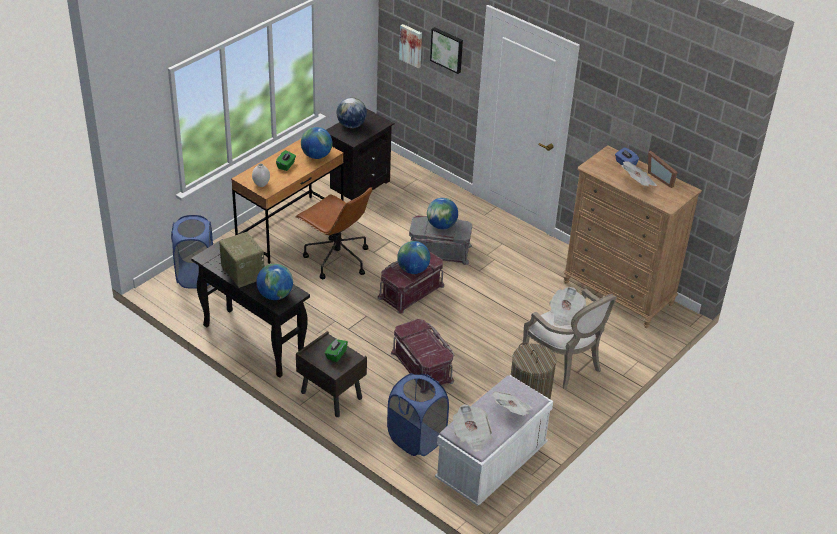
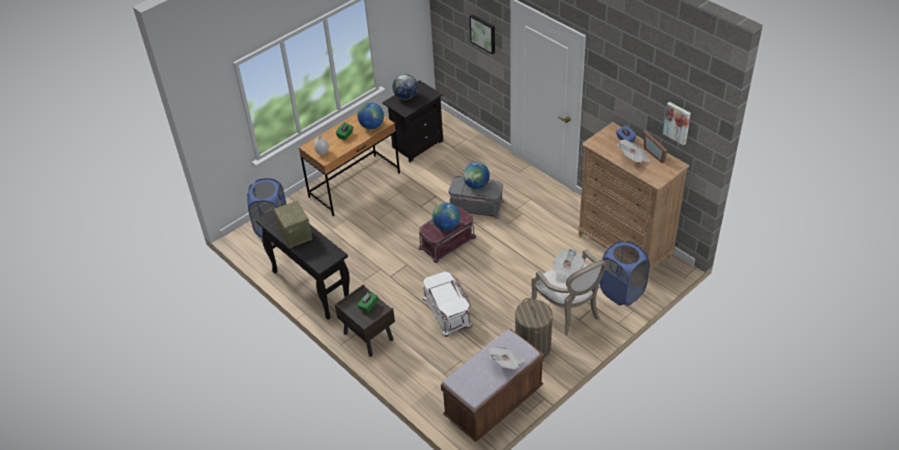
camera: 10 degrees right, 5 degrees up
globe [256,264,293,300] -> none
brown office chair [295,187,372,279] -> none
blue laundry basket [387,373,449,456] -> blue laundry basket moved to [599,241,650,306]
red storage box [391,319,454,385] -> white storage box [423,271,473,337]
picture [399,24,422,68] -> picture moved to [663,102,691,146]
white bench [435,375,553,506] -> brown bench [441,329,544,442]
newspaper [453,404,493,452] -> none

